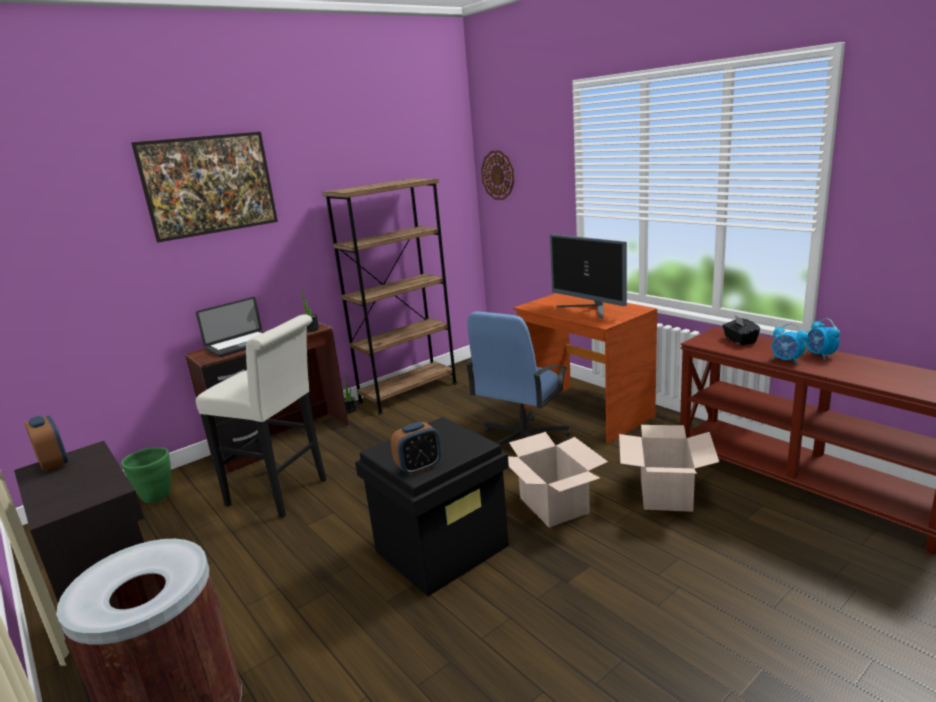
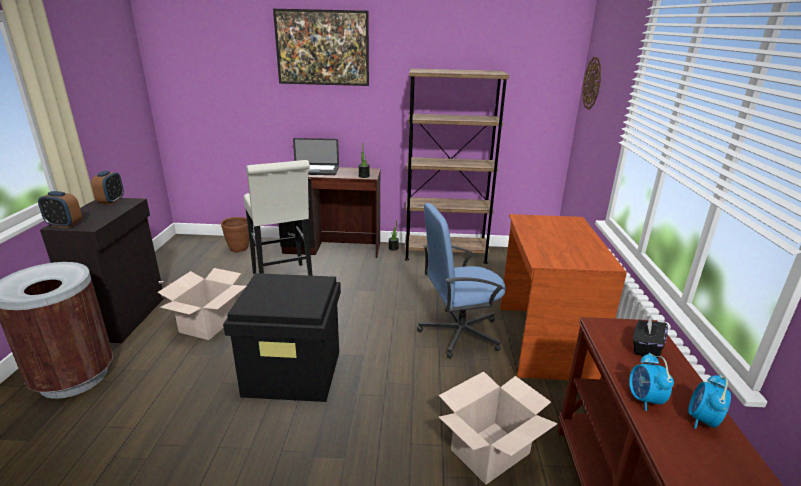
camera: 40 degrees right, 5 degrees up
green planter [121,447,171,503] -> brown planter [221,217,249,253]
alarm clock [391,422,441,475] -> alarm clock moved to [38,191,82,228]
cardboard box [508,432,608,527] -> cardboard box moved to [157,268,246,340]
monitor [550,234,627,319] -> none

